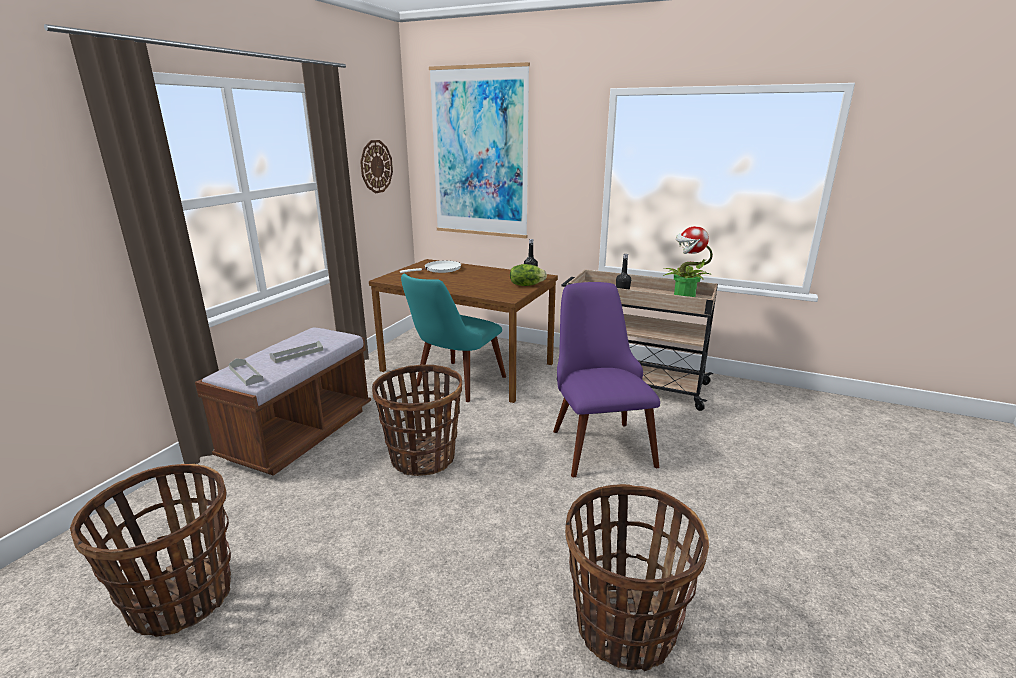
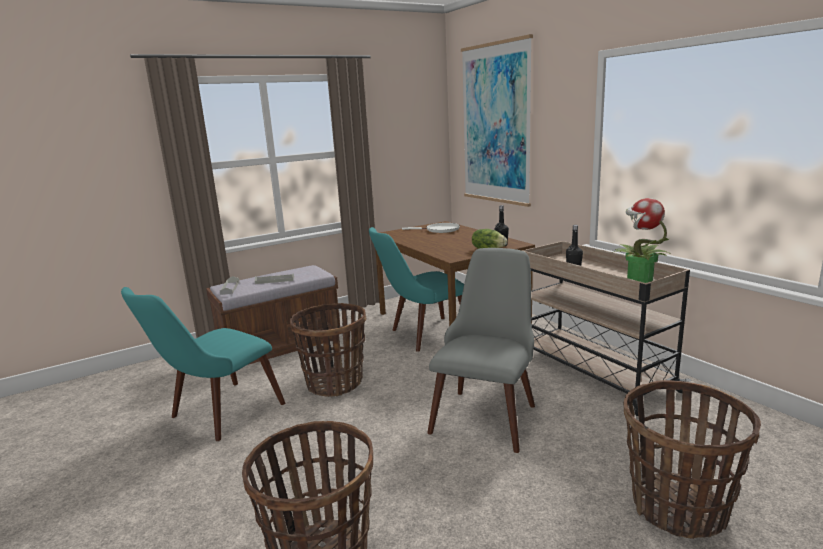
camera: 35 degrees right, 5 degrees down
basket [70,464,231,637] -> basket moved to [623,380,761,539]
wall clock [360,140,393,193] -> none
purple chair [553,282,660,477] -> grey chair [427,248,535,453]
none -> turquoise chair [121,287,286,441]

